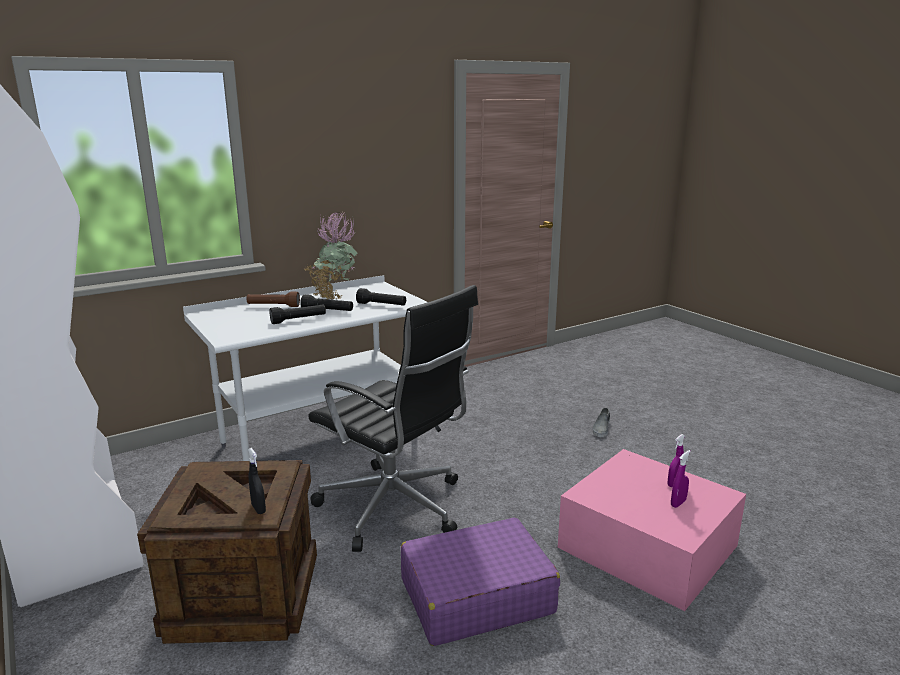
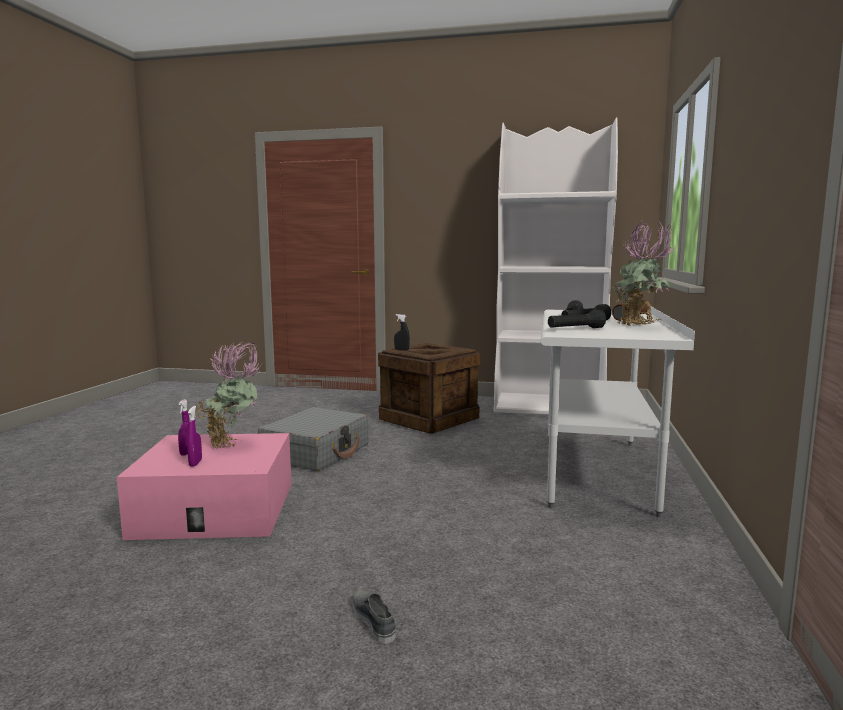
camera: 135 degrees right, 10 degrees down
black office chair [308,285,478,552] -> none
purple suitcase [401,517,560,646] -> grey suitcase [258,407,369,471]
none -> potted plant [196,341,262,449]

